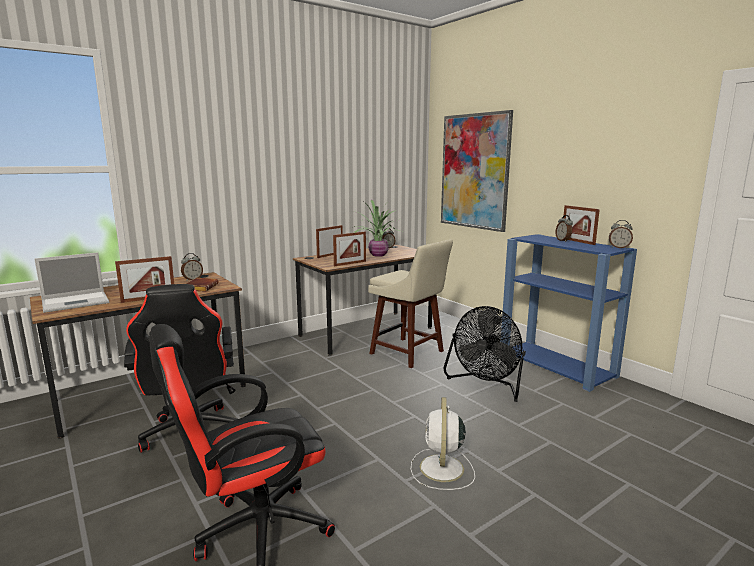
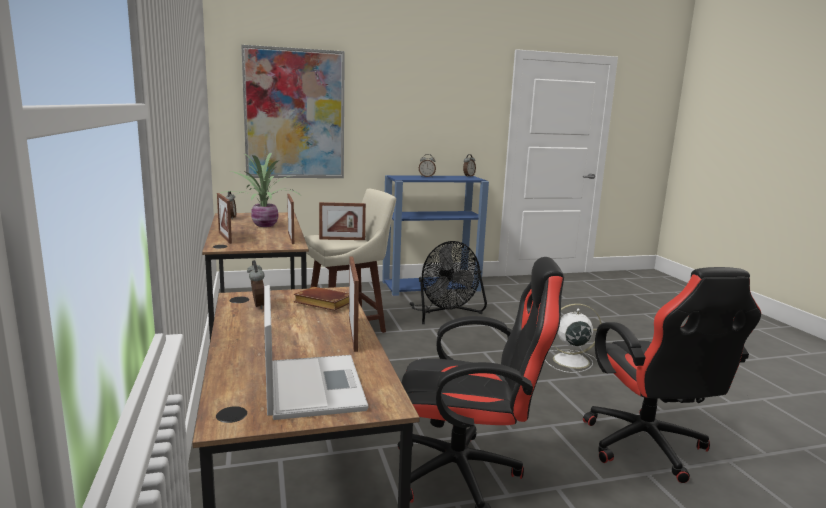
camera: 70 degrees left, 0 degrees up
white fan [411,397,475,490] -> white fan turned 150 degrees clockwise [545,303,601,373]
picture frame [564,205,600,245] -> picture frame moved to [319,202,366,240]

